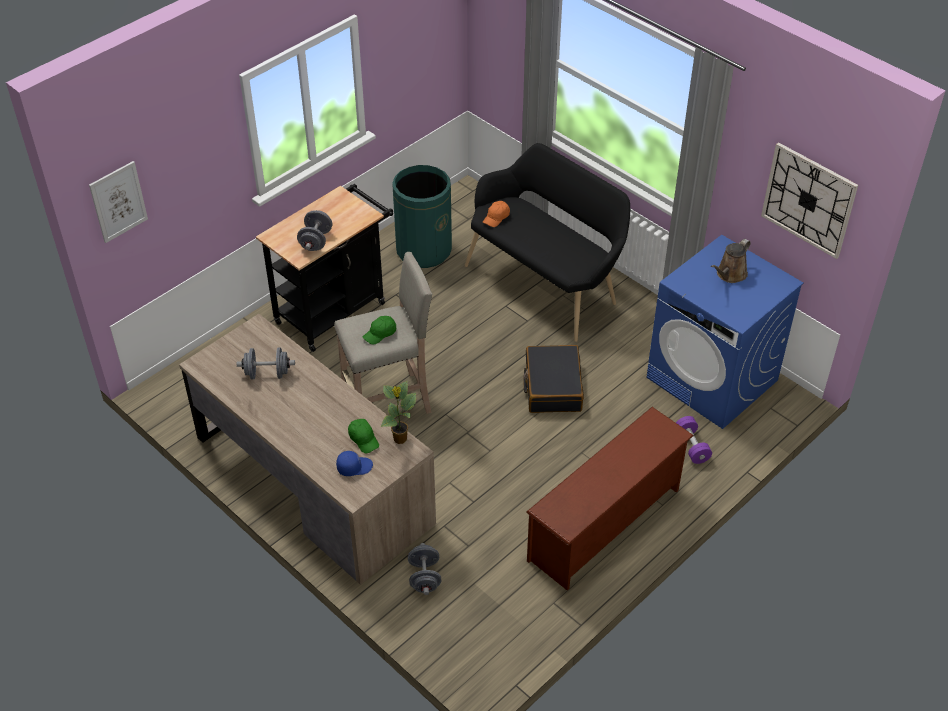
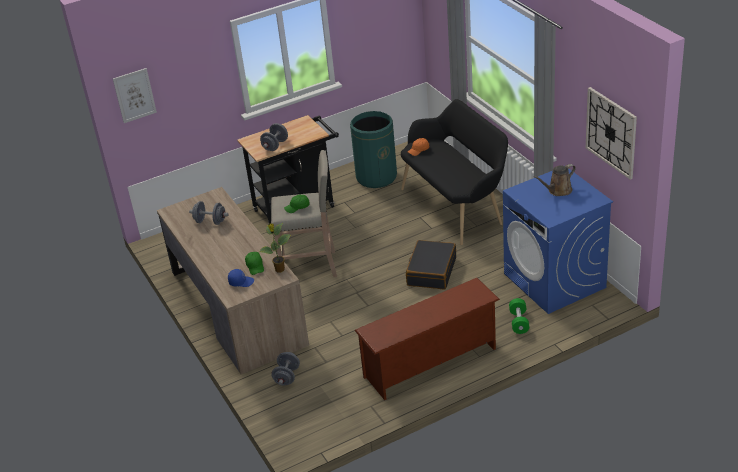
camera: 20 degrees right, 10 degrees down
purple dumbbell [676,416,712,464] -> green dumbbell [509,298,529,334]

